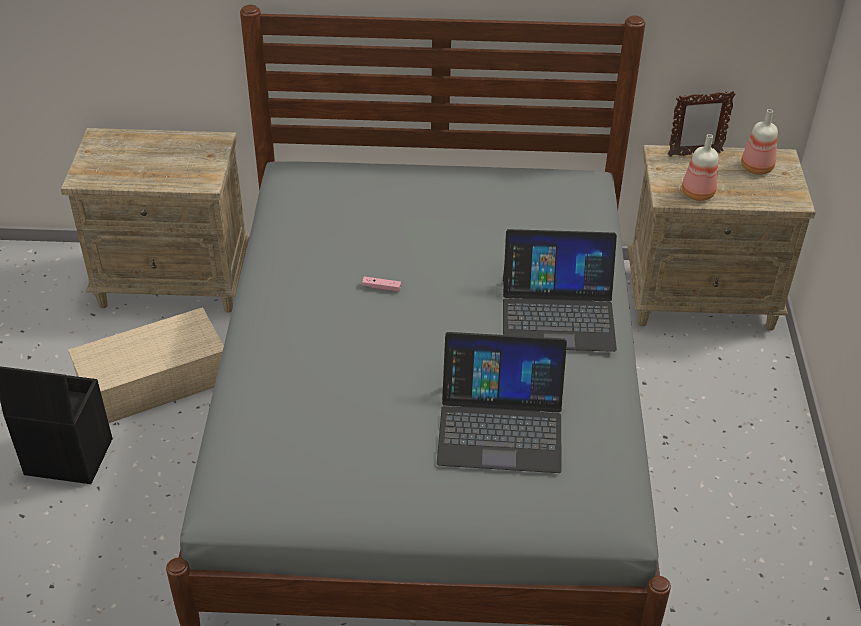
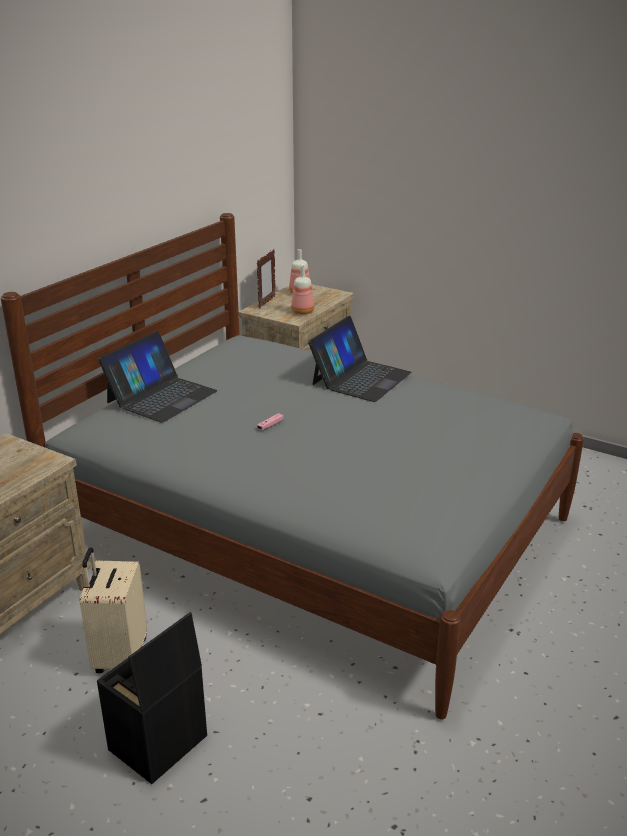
camera: 60 degrees left, 15 degrees down
beige storage box [68,307,224,423] -> beige suitcase [80,547,147,673]
laptop [437,332,567,473] -> laptop moved to [98,331,218,423]

